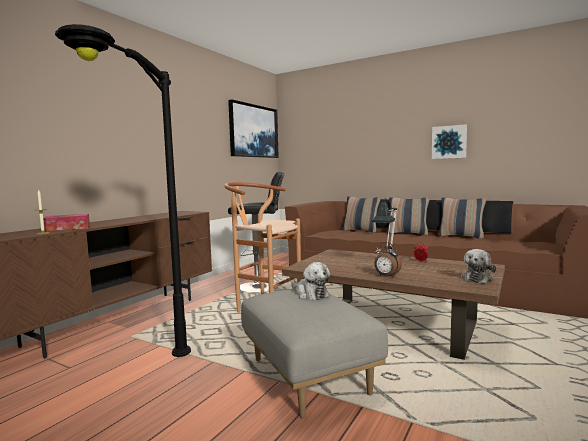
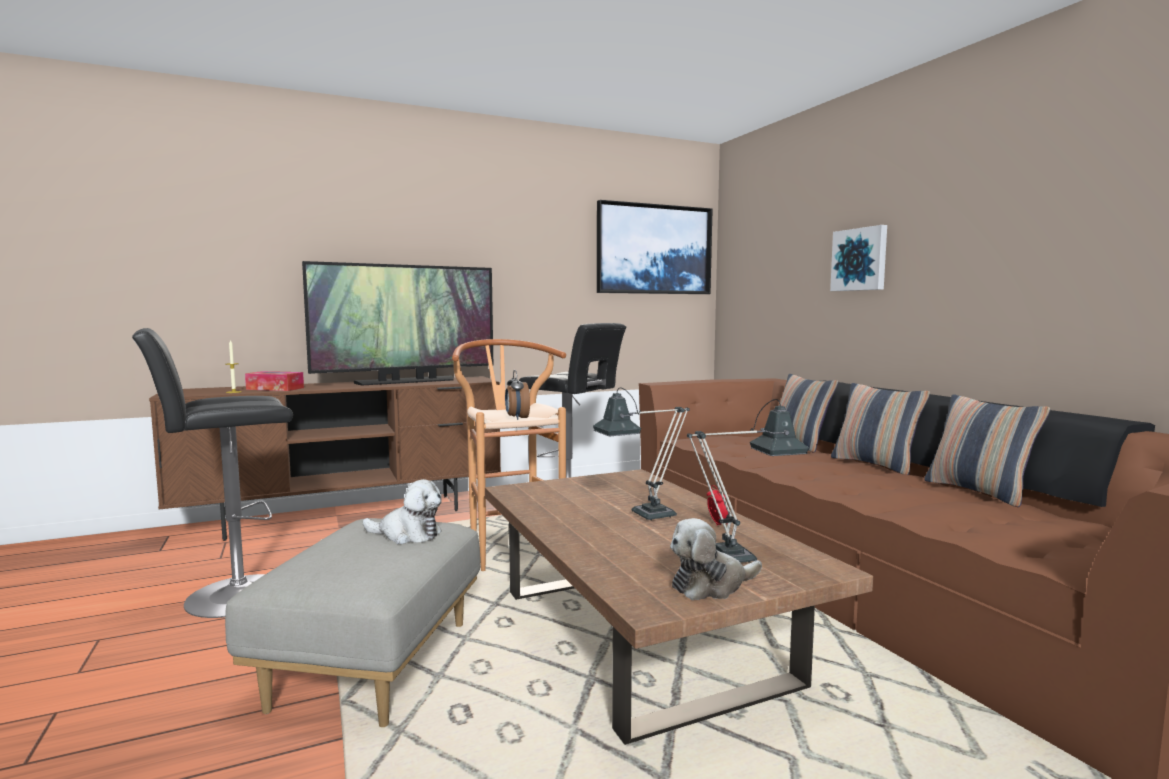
camera: 35 degrees right, 0 degrees up
black floor lamp [55,24,191,357] -> black stool [132,328,293,618]
plush toy [291,262,330,300] -> plush toy turned 75 degrees counterclockwise [363,479,442,544]
alarm clock [374,242,402,277] -> alarm clock moved to [505,370,530,420]
picture [432,124,467,159] -> picture moved to [830,225,887,291]
none -> television [302,261,493,385]
none -> table lamp [687,399,809,563]

